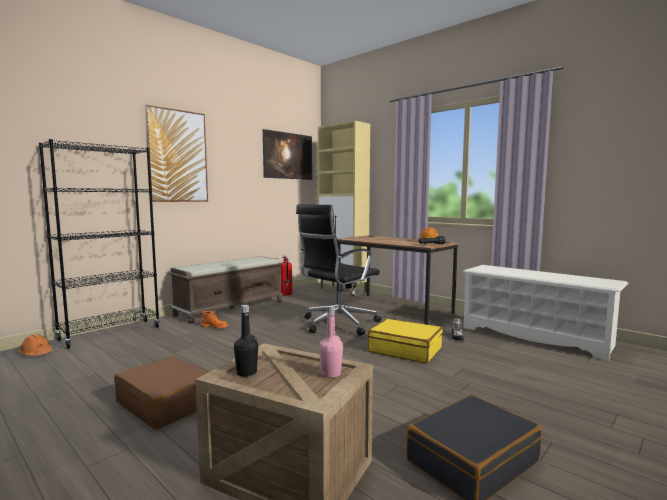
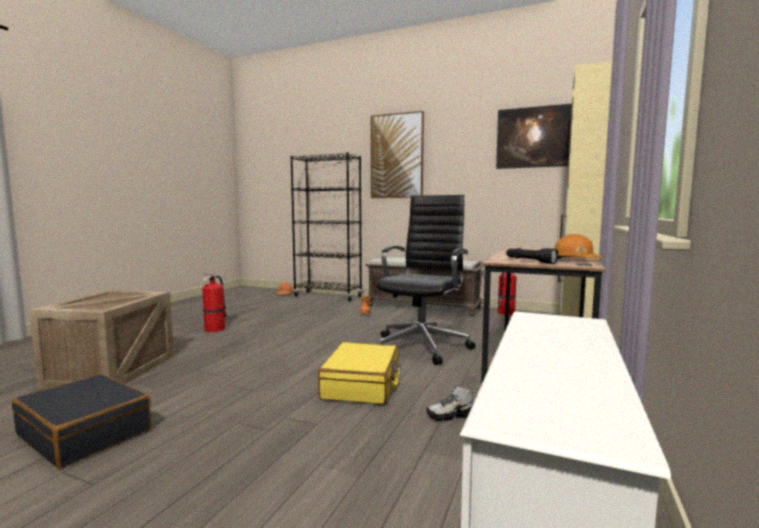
camera: 70 degrees right, 0 degrees up
brown suitcase [114,356,208,430] -> fire extinguisher [202,274,227,332]
black bottle [234,305,258,377] -> none
black office chair [296,204,381,336] -> black office chair turned 90 degrees clockwise [376,195,475,365]
pink bottle [319,305,343,378] -> none

